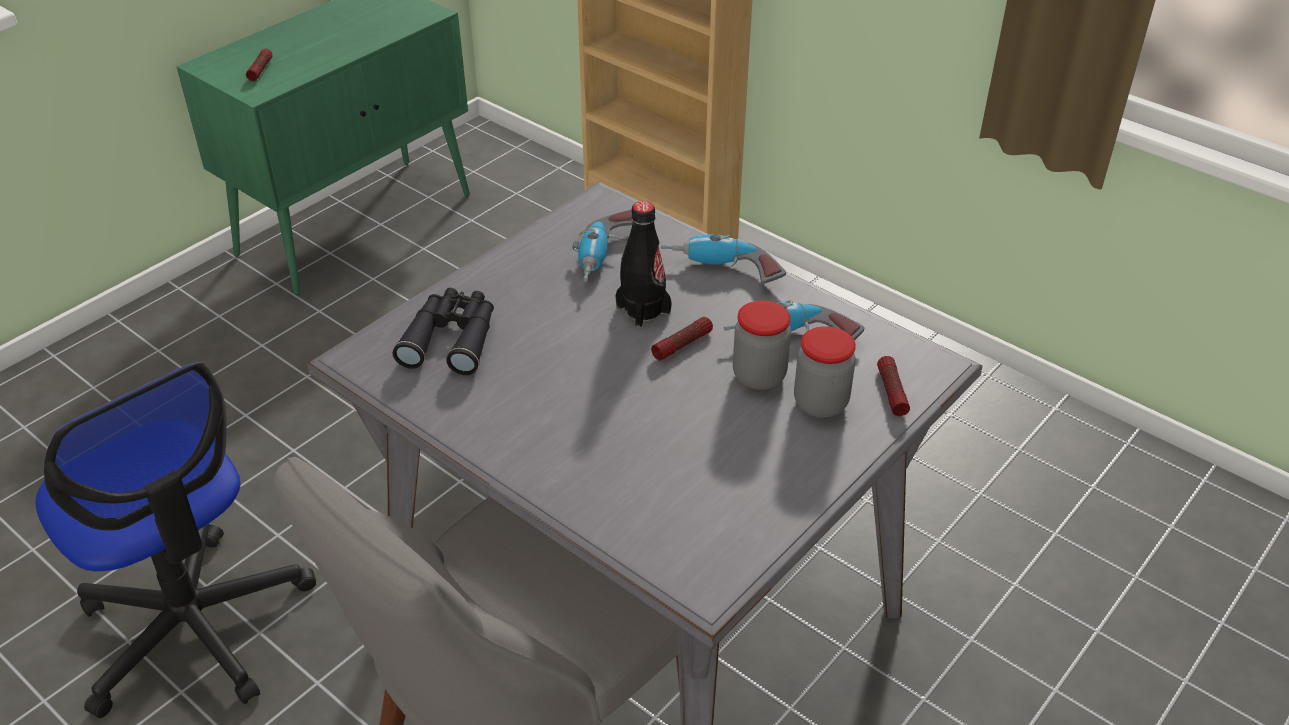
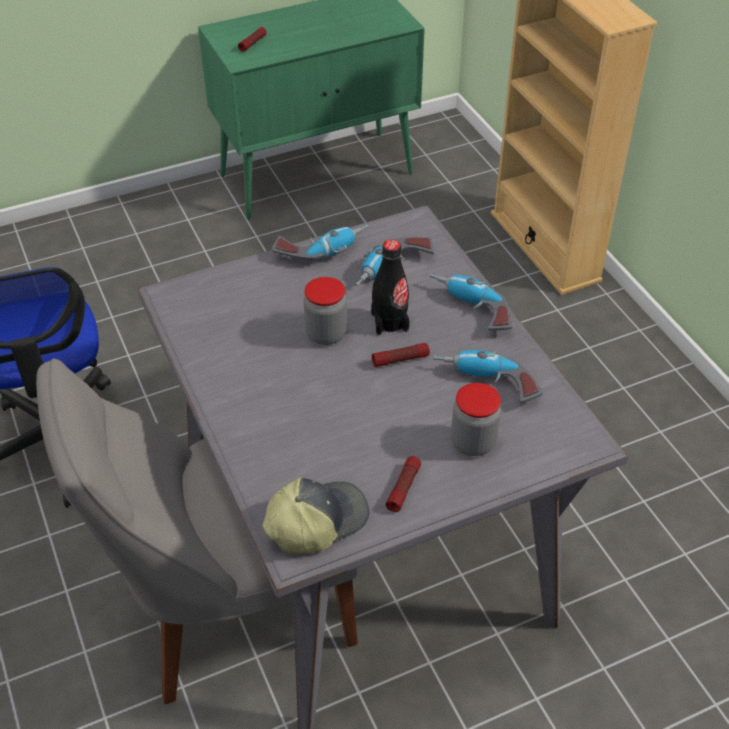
camera: 25 degrees right, 5 degrees up
black binoculars [393,288,494,375] -> none
jar [733,300,791,390] -> jar moved to [304,277,347,345]
flashlight [877,356,910,416] -> flashlight moved to [386,456,421,512]
none -> cap [263,478,369,554]
none -> power drill [272,225,369,259]

